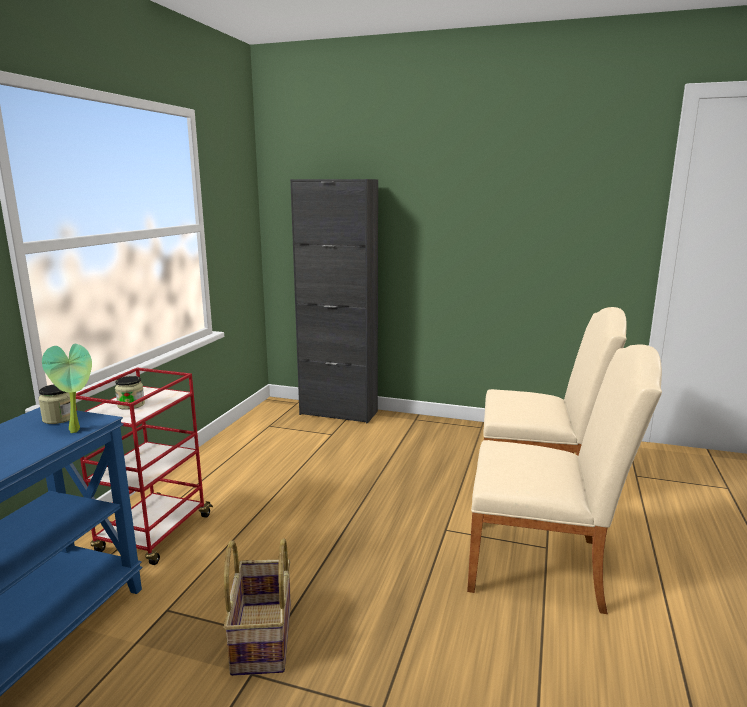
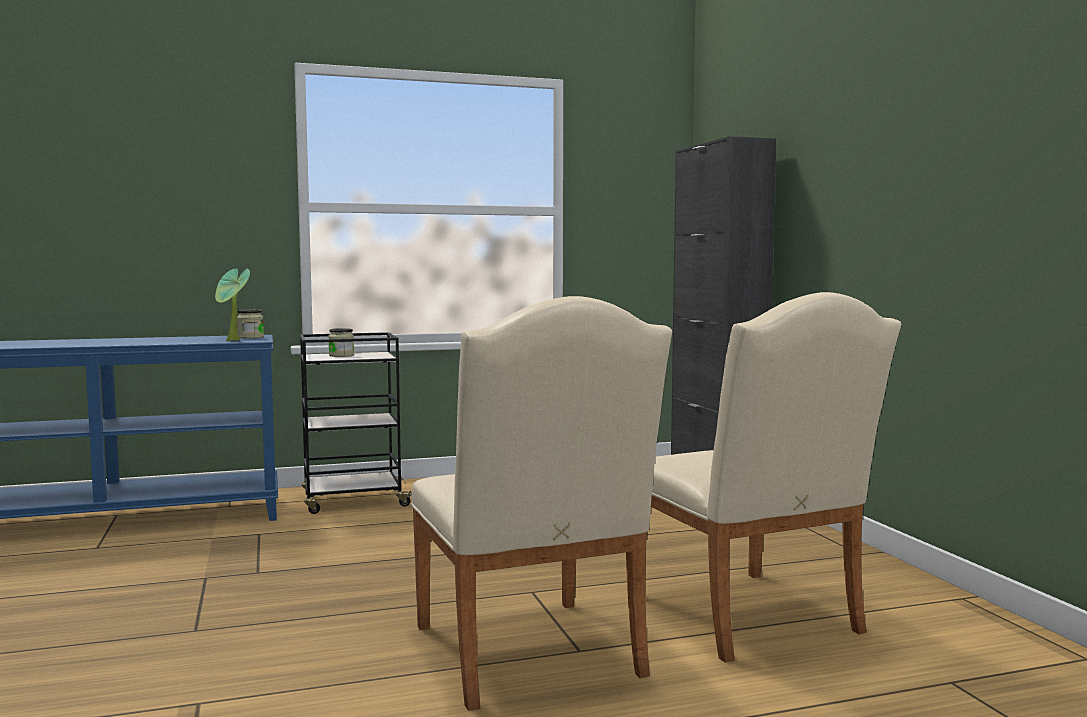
camera: 55 degrees right, 10 degrees down
red cart [76,368,213,565] -> black cart [300,332,412,514]
basket [224,539,291,676] -> none

